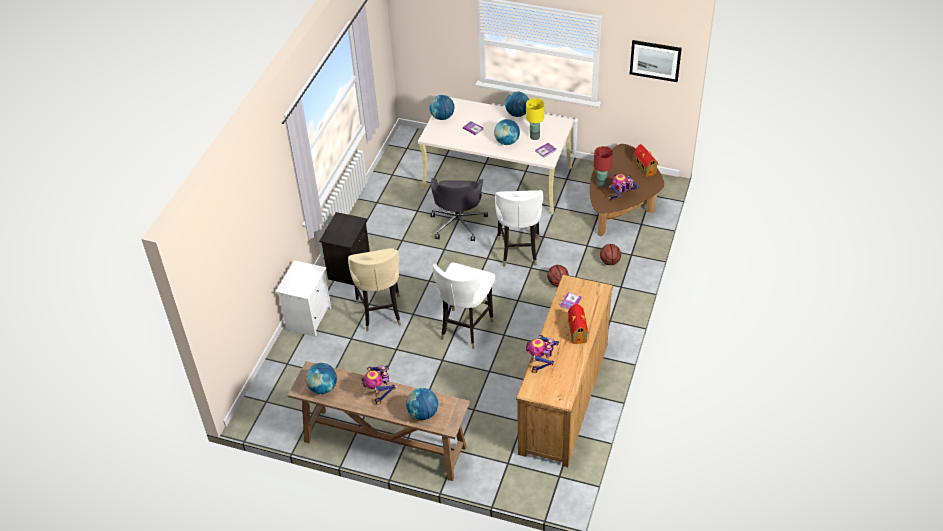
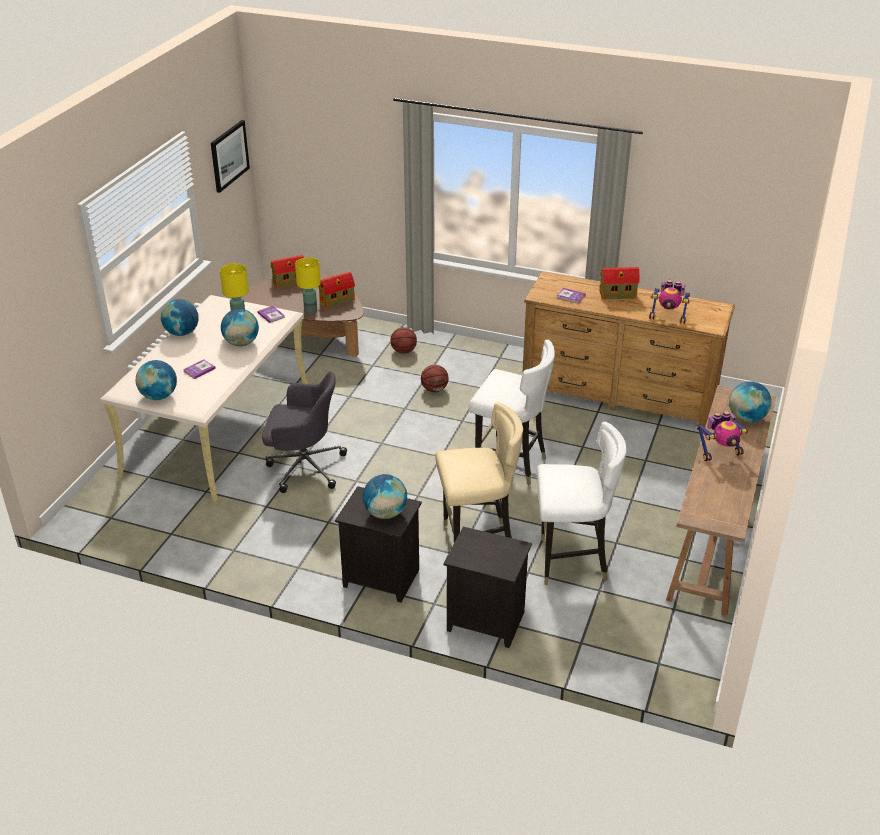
camera: 90 degrees left, 10 degrees down
white nightstand [276,260,331,337] -> black nightstand [444,526,532,648]
globe [305,363,337,394] -> globe moved to [363,474,407,519]
white chair [495,190,543,267] -> white chair moved to [537,421,627,585]
red table lamp [594,146,613,188] -> yellow table lamp [295,257,321,315]
toy robot [608,174,639,200] -> toy house [318,272,355,308]

